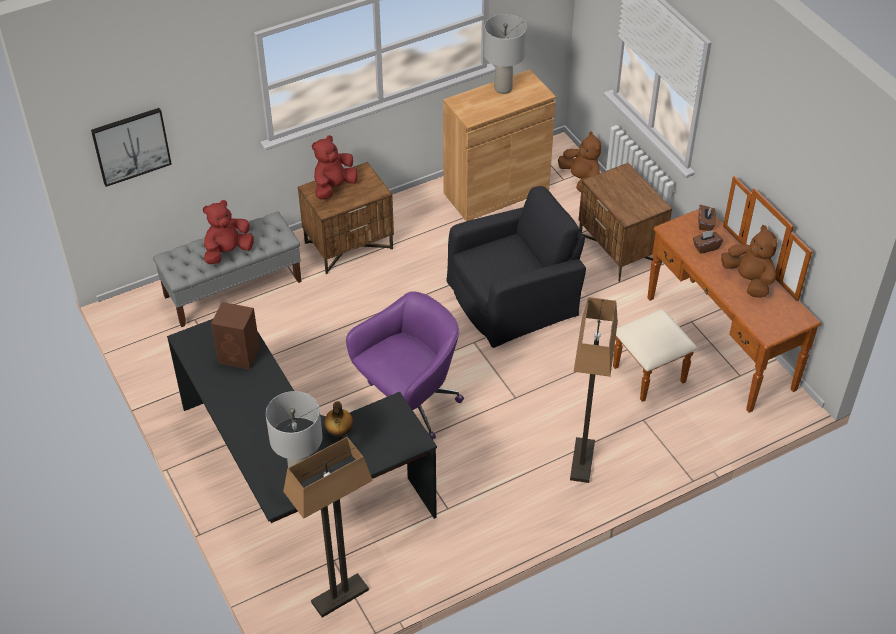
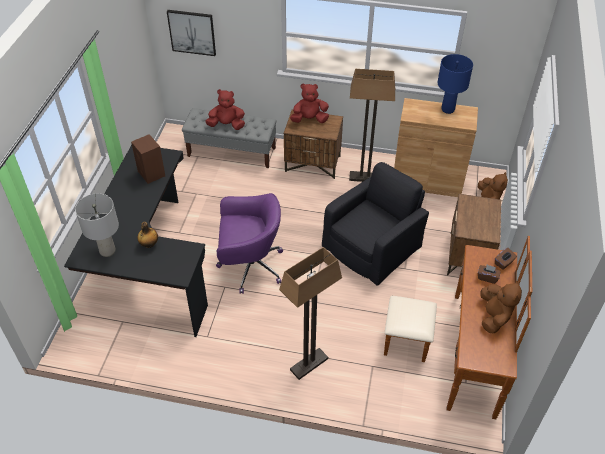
camera: 40 degrees right, 0 degrees up
floor lamp [283,437,373,618] -> floor lamp moved to [349,69,395,182]
black armchair [447,186,586,348] -> black armchair turned 60 degrees counterclockwise [322,162,429,286]
grey table lamp [484,14,527,94] -> blue table lamp [438,54,473,114]

